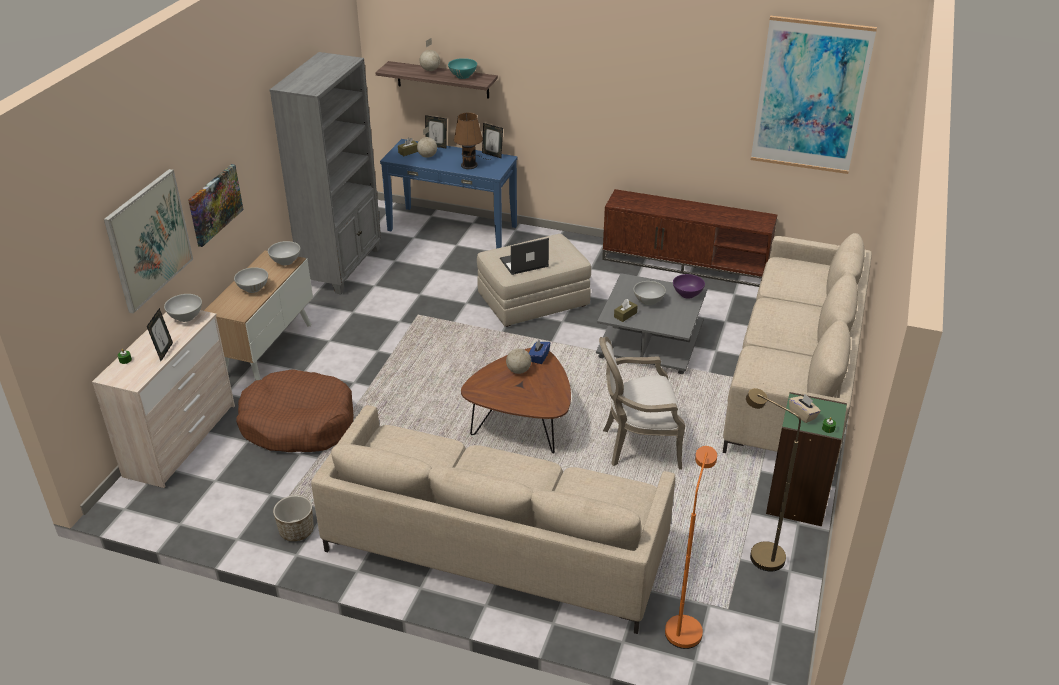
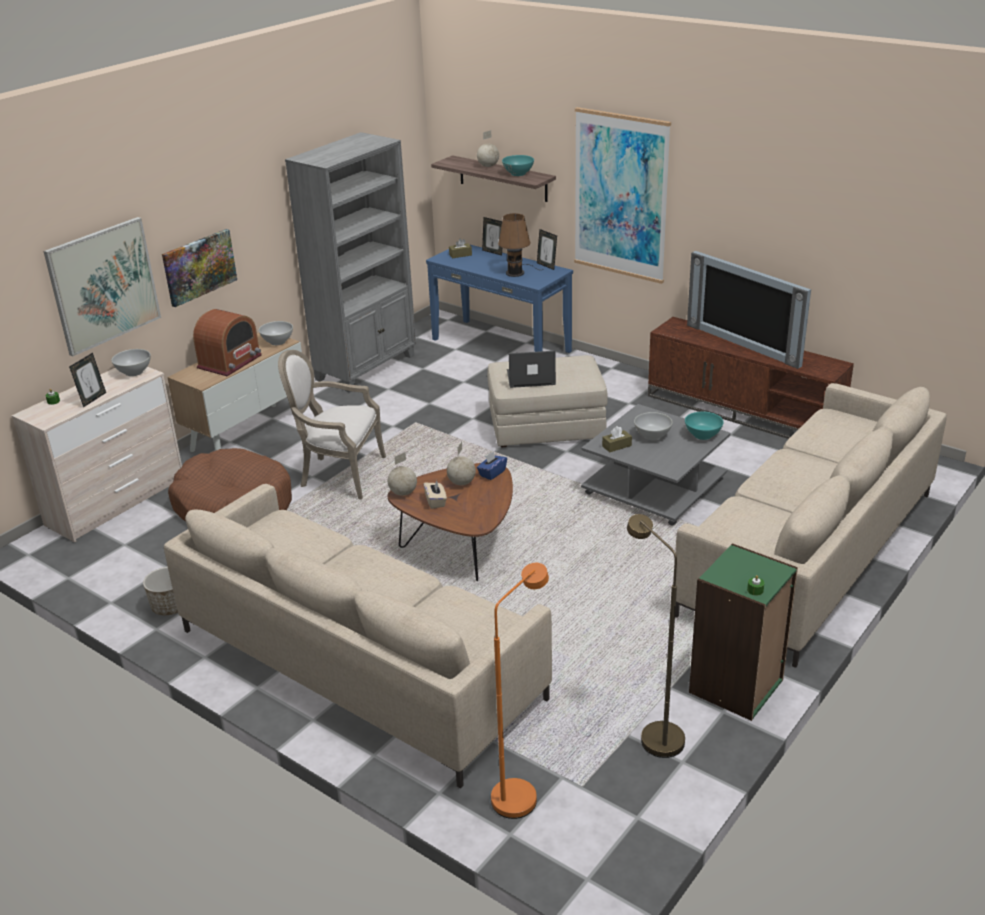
camera: 20 degrees right, 5 degrees down
white bowl [234,267,268,293] -> radio [193,309,262,376]
globe [417,126,437,158] -> globe moved to [388,452,417,496]
armchair [599,336,685,470] -> armchair moved to [278,350,386,500]
purple bowl [673,274,705,299] -> turquoise bowl [685,411,724,440]
picture [751,16,877,174] -> picture moved to [574,107,671,284]
beige tissue box [789,394,821,423] -> beige tissue box moved to [423,480,447,509]
none -> television [687,251,811,369]

